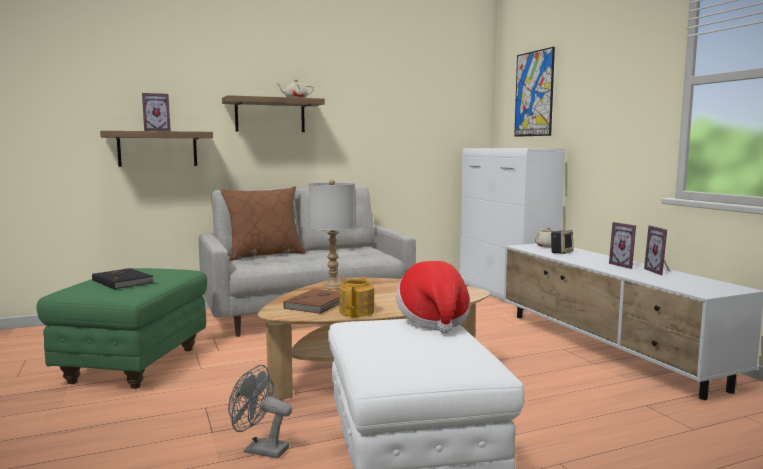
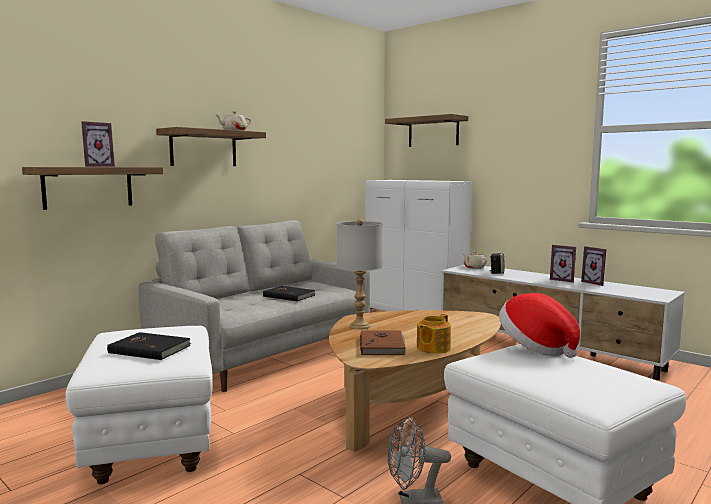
camera: 25 degrees left, 0 degrees up
green ottoman [37,268,207,389] -> white ottoman [66,326,213,484]
brown pillow [220,186,306,261] -> none
teapot [339,277,374,317] -> teapot turned 135 degrees counterclockwise [417,314,451,354]
picture [514,47,555,137] -> shelf [385,114,468,147]
none -> black book [263,286,315,301]

